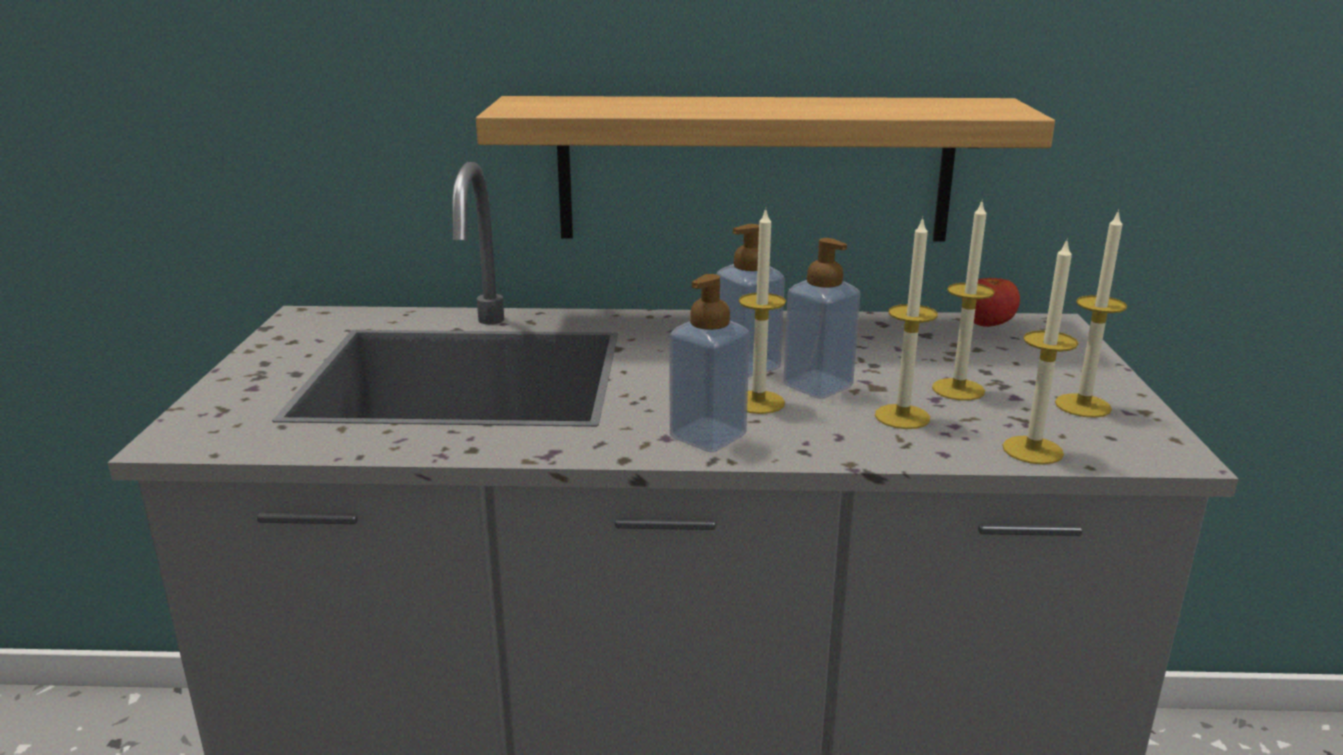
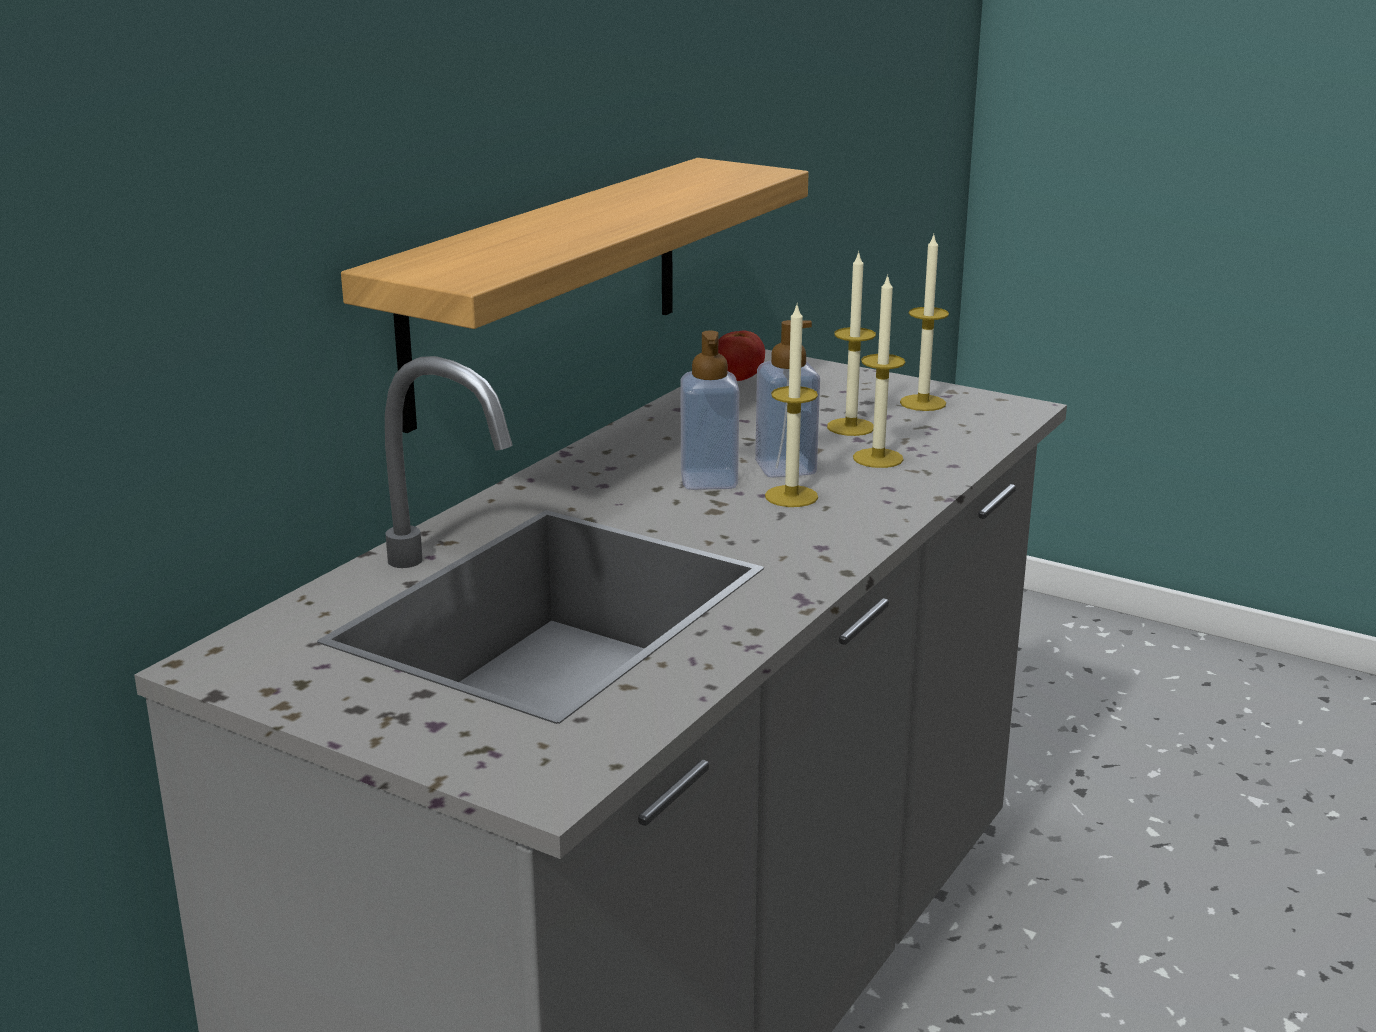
camera: 60 degrees left, 0 degrees up
soap dispenser [670,274,750,452] -> none
candle [1002,238,1078,464] -> none

